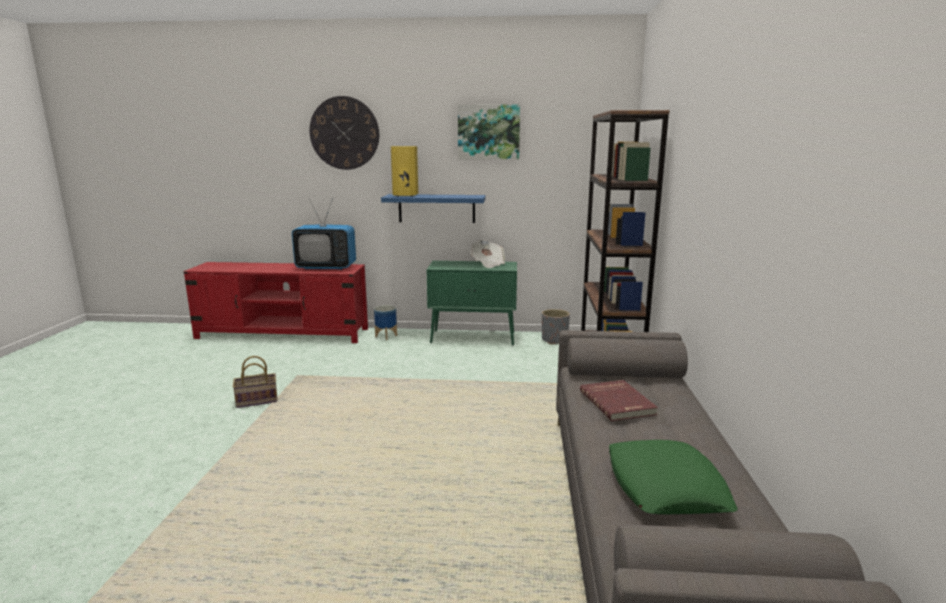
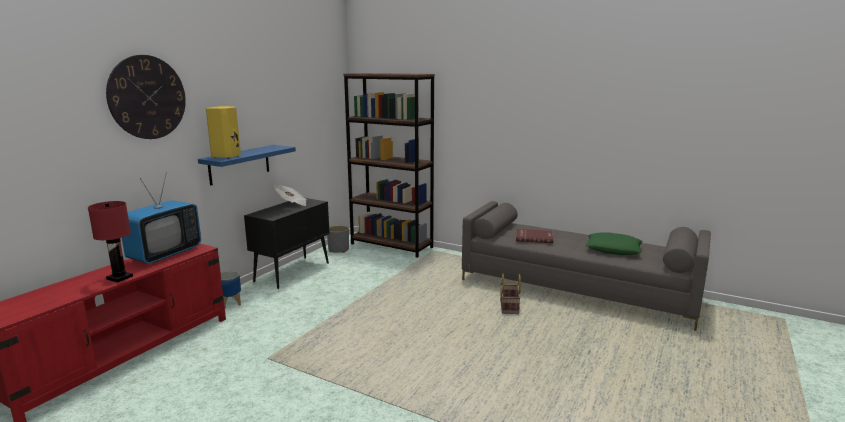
camera: 65 degrees left, 0 degrees up
basket [233,356,277,408] -> basket moved to [500,273,521,314]
green cabinet [427,261,517,345] -> black cabinet [244,198,330,289]
picture [458,104,520,160] -> none
none -> red table lamp [88,201,133,283]

